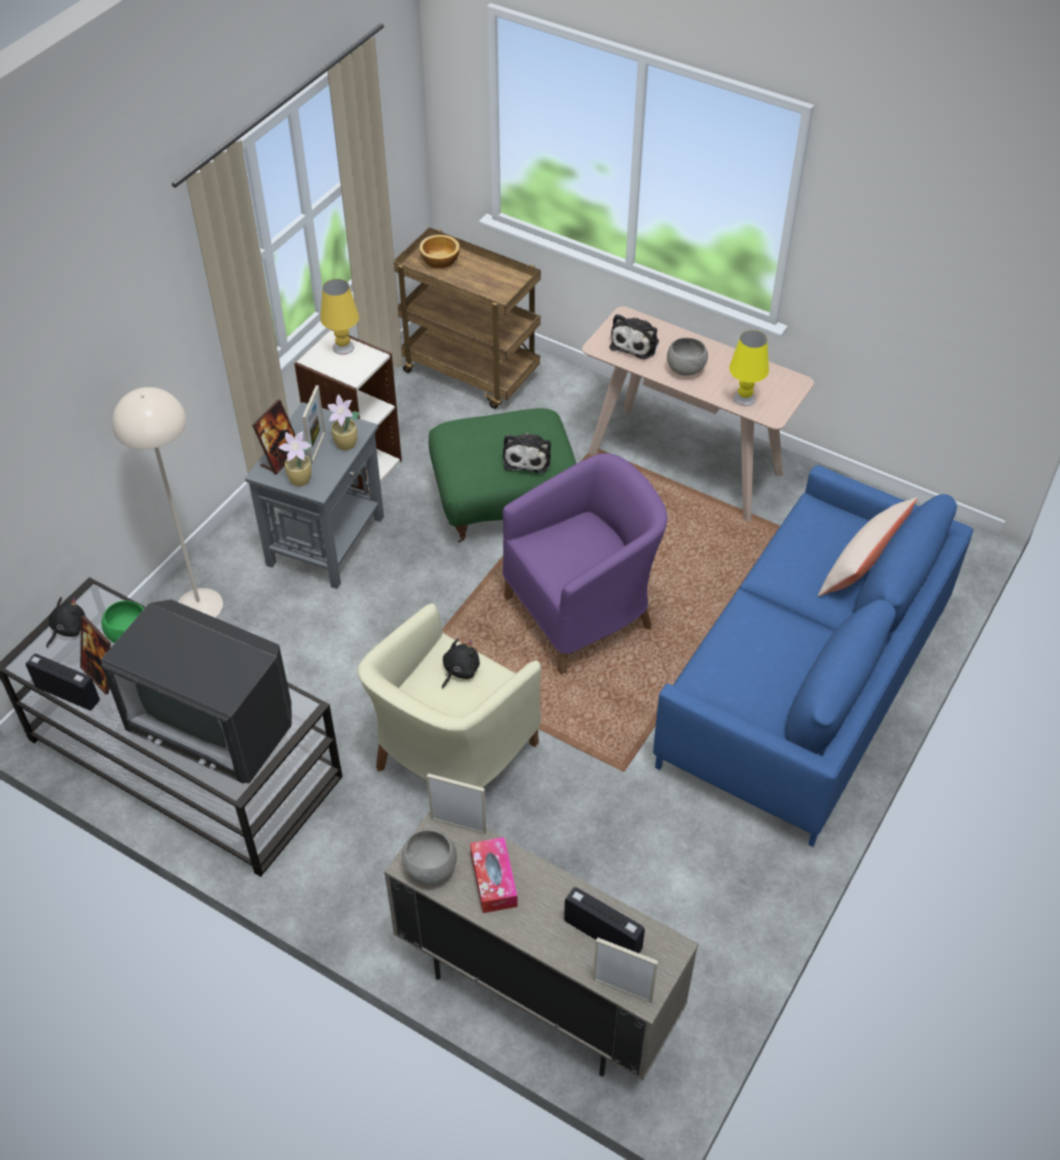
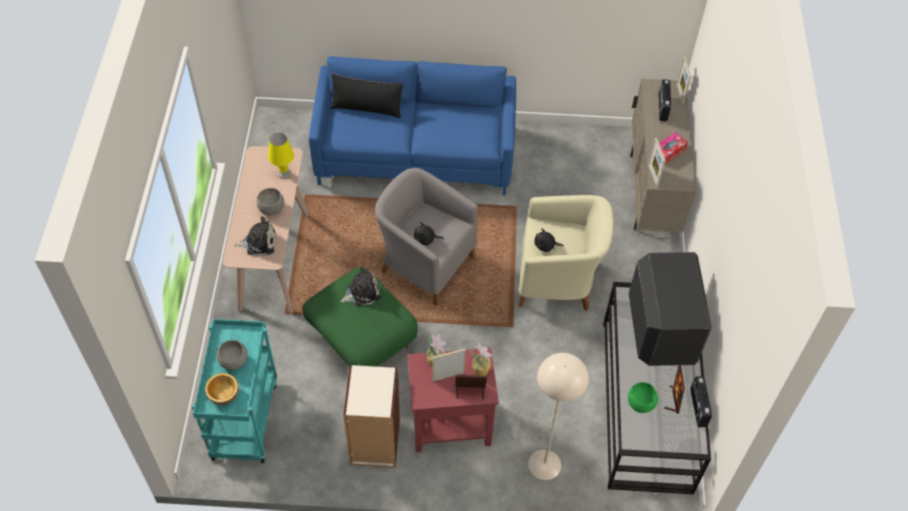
camera: 120 degrees left, 5 degrees up
black plush toy [46,597,86,648] -> black plush toy moved to [414,222,444,245]
grey side table [245,402,384,589] -> red side table [407,348,499,452]
yellow table lamp [320,279,359,355] -> none
brown cart [394,227,541,409] -> turquoise cart [192,319,277,463]
grey bowl [402,830,457,884] -> grey bowl moved to [217,340,247,370]
purple armchair [502,453,667,675] -> grey armchair [375,168,478,306]
beige pillow [818,497,917,597] -> black pillow [330,74,403,118]

